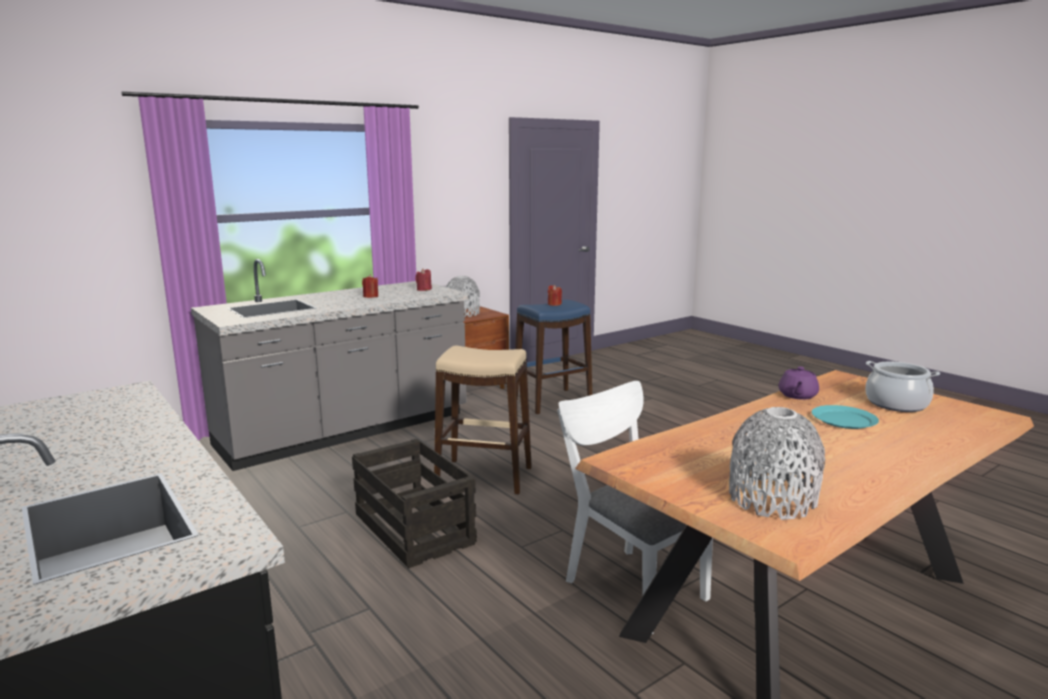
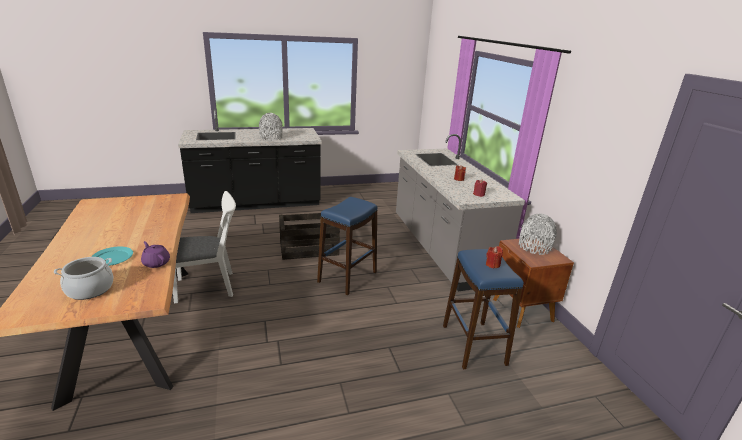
camera: 110 degrees right, 10 degrees up
beige stool [434,345,532,494] -> blue stool [317,197,377,295]
grey vase [729,407,825,520] -> grey vase moved to [259,113,283,141]

